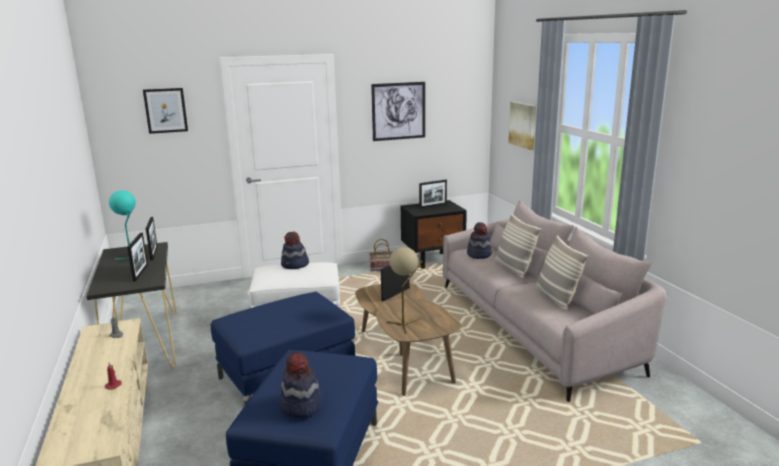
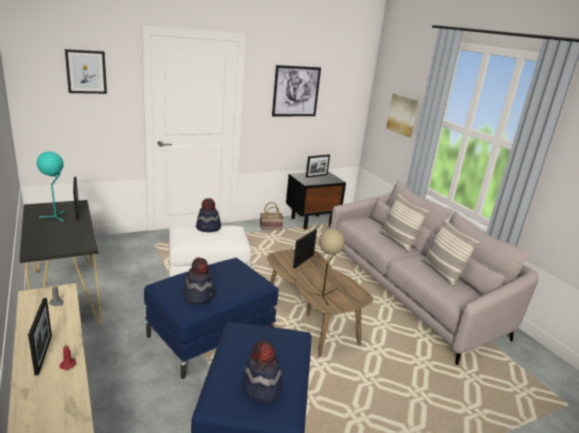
camera: 10 degrees left, 5 degrees up
picture frame [127,233,148,282] -> picture frame moved to [28,298,52,375]
hat [467,222,492,259] -> hat moved to [183,257,215,304]

